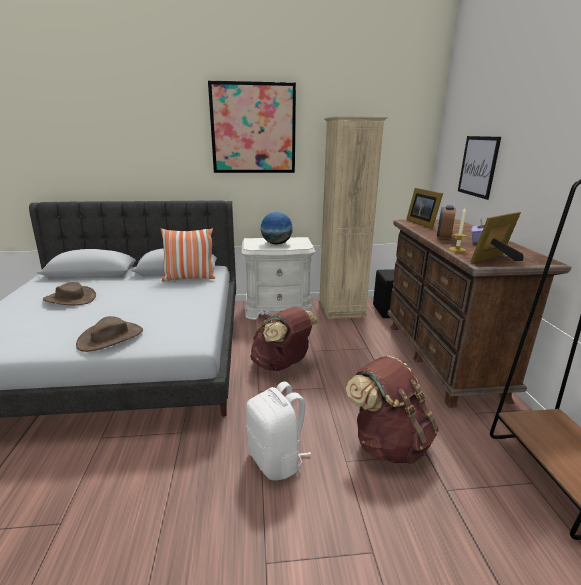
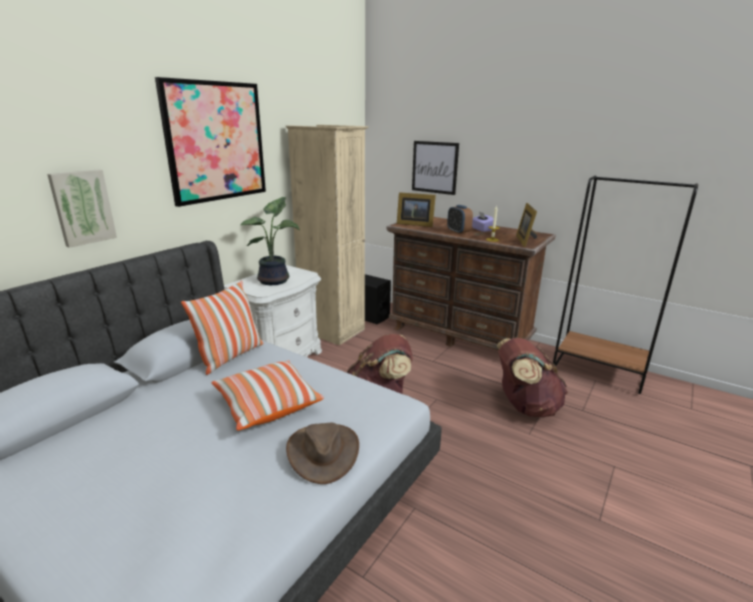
camera: 50 degrees left, 0 degrees up
brown hat [43,282,96,305] -> none
white backpack [246,381,311,480] -> none
globe [261,212,293,245] -> potted plant [241,197,299,285]
none -> picture [47,170,117,248]
none -> pillow [212,360,324,431]

